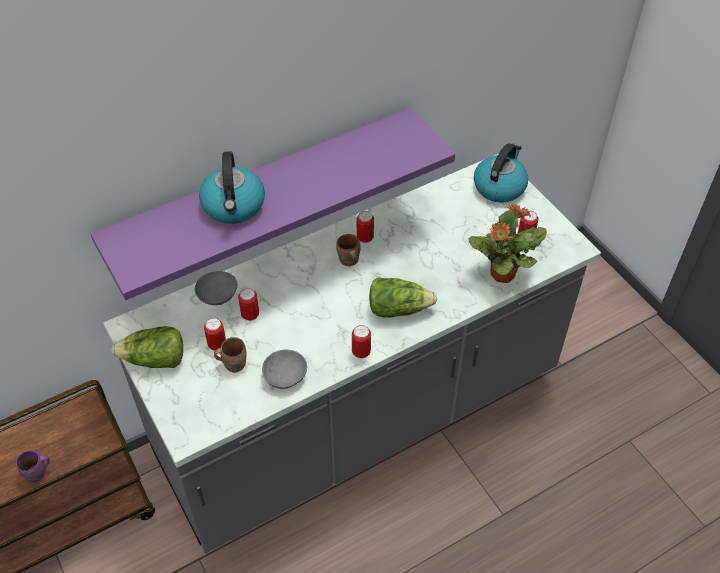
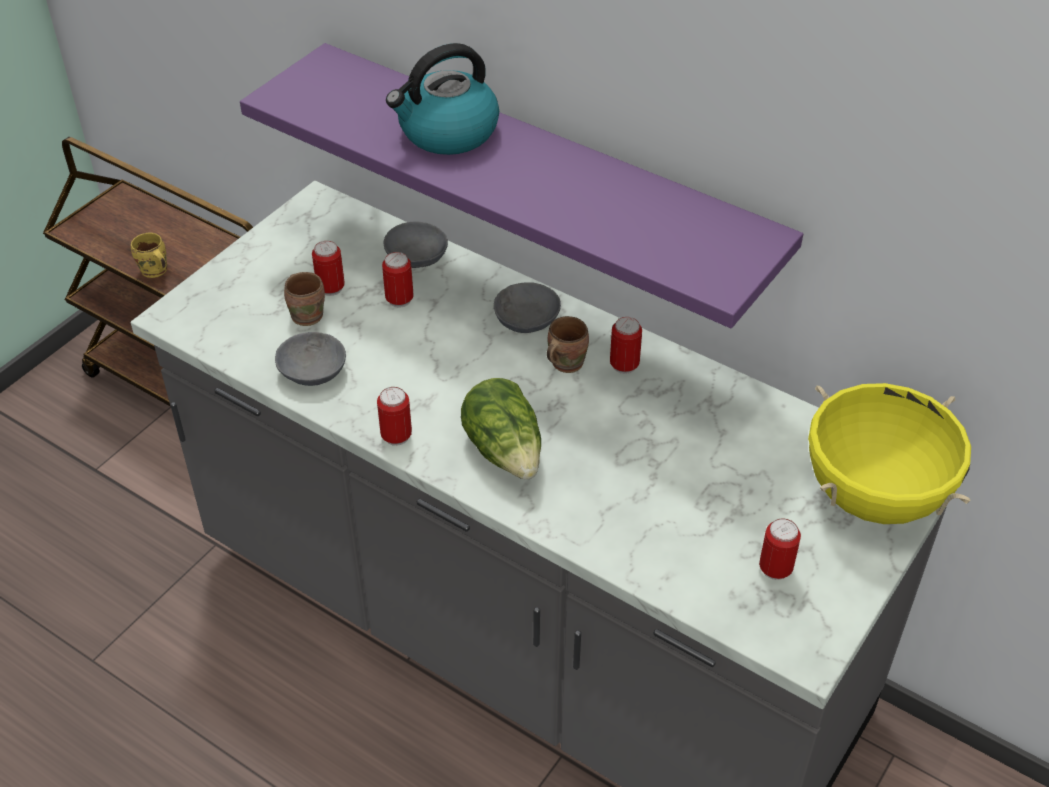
camera: 65 degrees right, 5 degrees down
purple mug [16,450,50,482] -> yellow mug [131,233,167,278]
lettuce [111,326,183,368] -> none
potted plant [468,204,547,283] -> none
kettle [474,143,528,203] -> yellow cooking pot [808,383,971,524]
none -> grey bowl [494,282,561,333]

